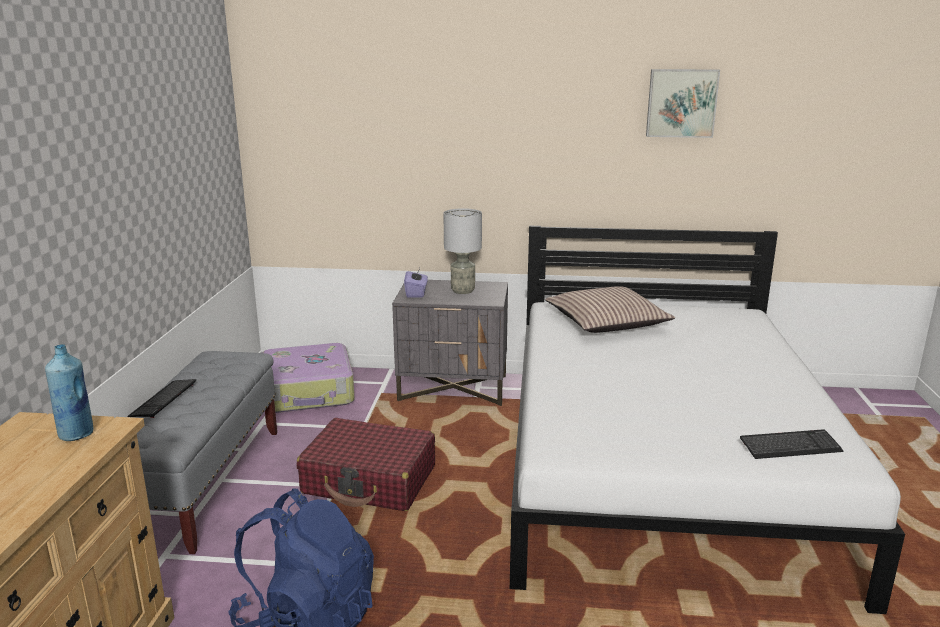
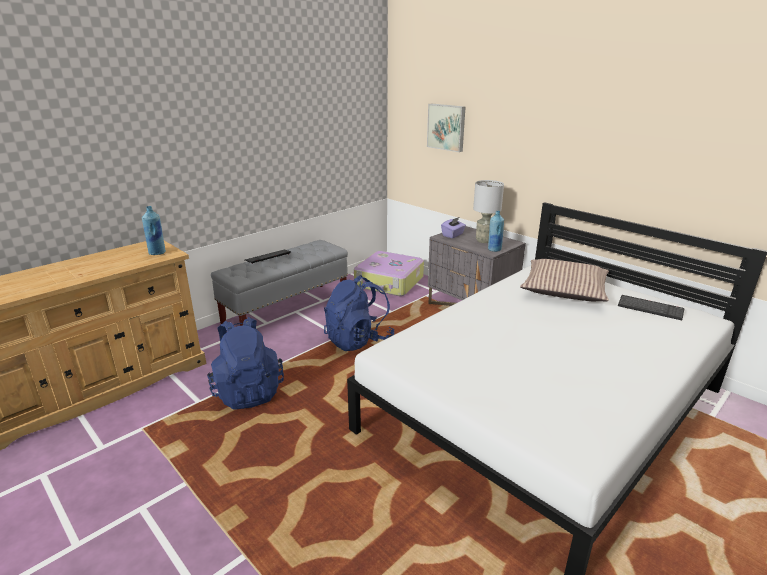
camera: 40 degrees right, 5 degrees up
red suitcase [297,418,435,511] -> blue backpack [324,275,394,351]
picture [646,69,720,138] -> picture moved to [427,104,465,152]
keyboard [740,429,843,459] -> keyboard moved to [618,295,684,320]
none -> blue bottle [488,211,504,252]

